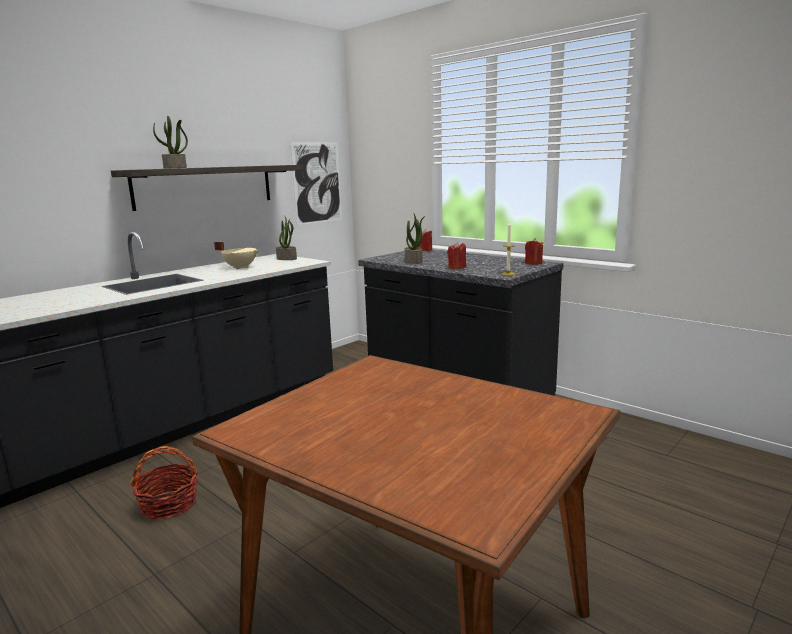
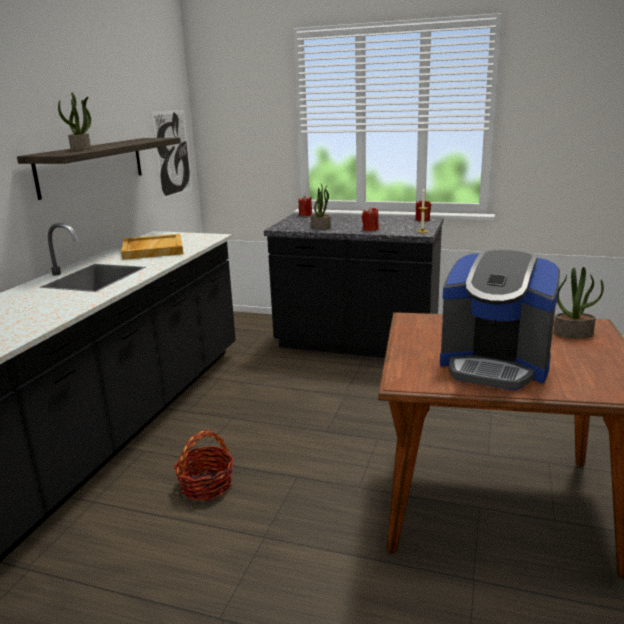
camera: 25 degrees left, 5 degrees up
beige cooking pot [214,242,259,269] -> beige tray [121,234,183,260]
potted plant [276,215,297,260] -> potted plant moved to [554,267,604,338]
none -> coffee machine [440,249,560,390]

